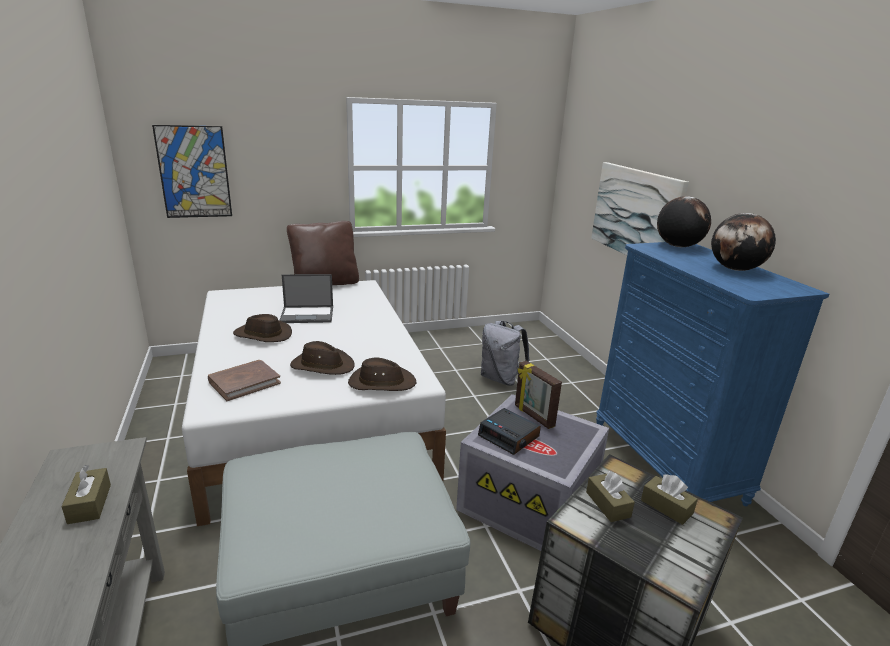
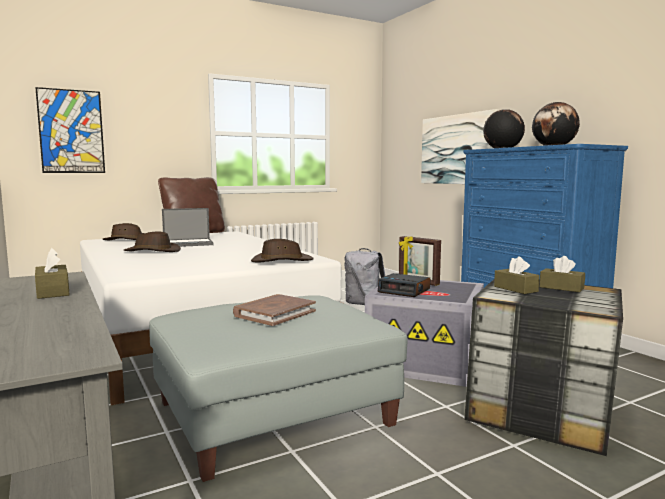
camera: 10 degrees left, 15 degrees down
brown book [208,360,281,401] -> brown book moved to [233,294,316,326]
brown hat [290,341,355,375] -> brown hat moved to [103,223,144,240]

